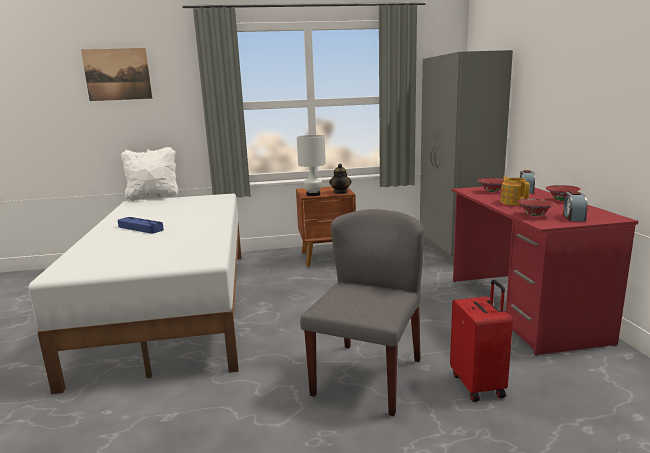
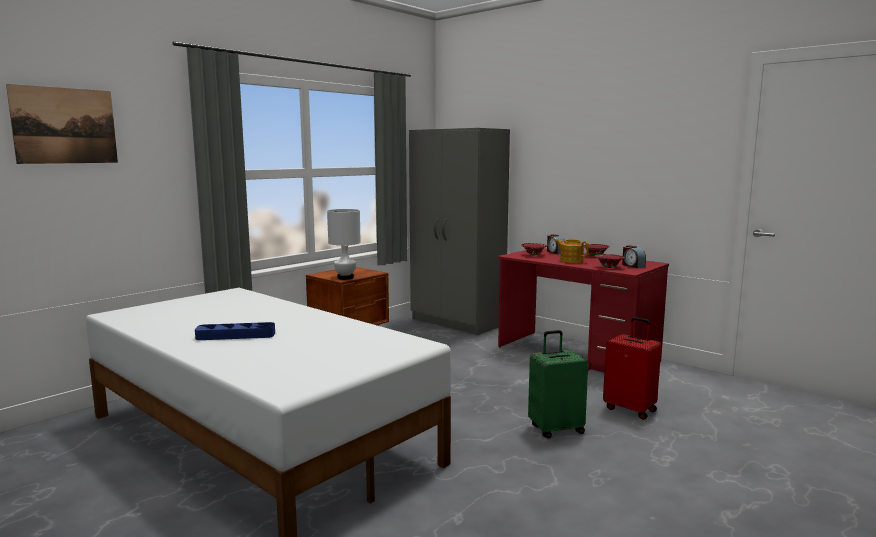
camera: 40 degrees left, 5 degrees down
white pillow [121,147,178,201] -> none
grey chair [300,209,424,416] -> green suitcase [528,330,588,438]
teapot [329,164,351,194] -> none

